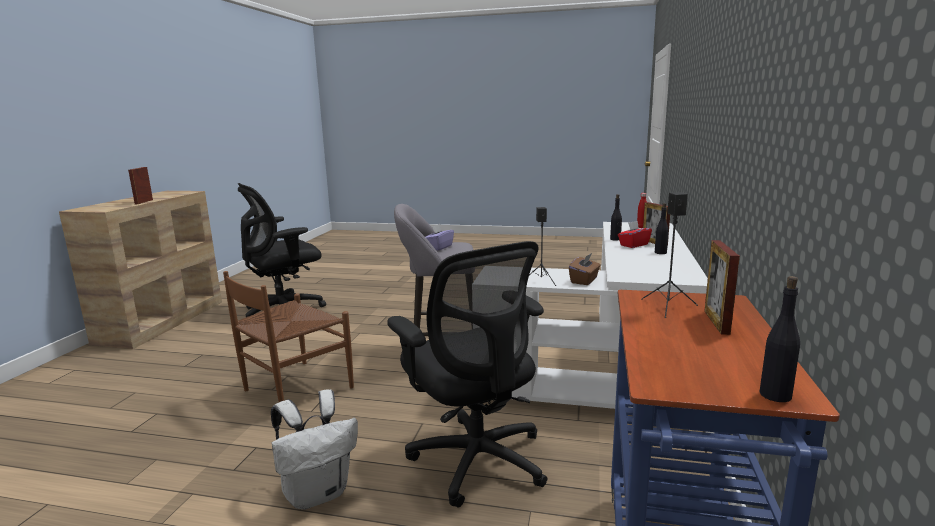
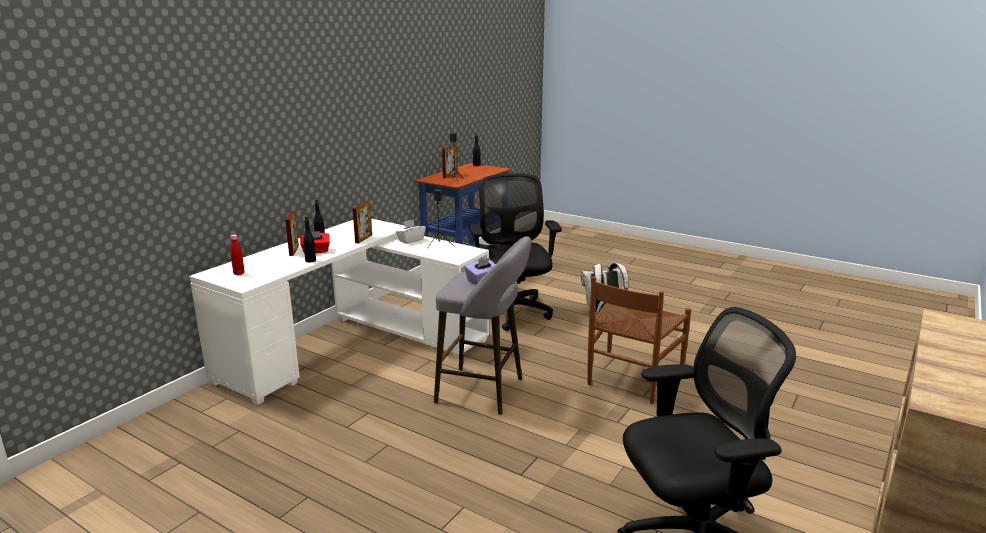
camera: 160 degrees left, 5 degrees up
picture frame [128,167,153,204] -> picture frame moved to [353,201,372,243]
brown chair [223,271,354,402] -> brown chair turned 150 degrees clockwise [587,277,691,404]
brown tissue box [569,253,601,285] -> white tissue box [396,219,426,244]

